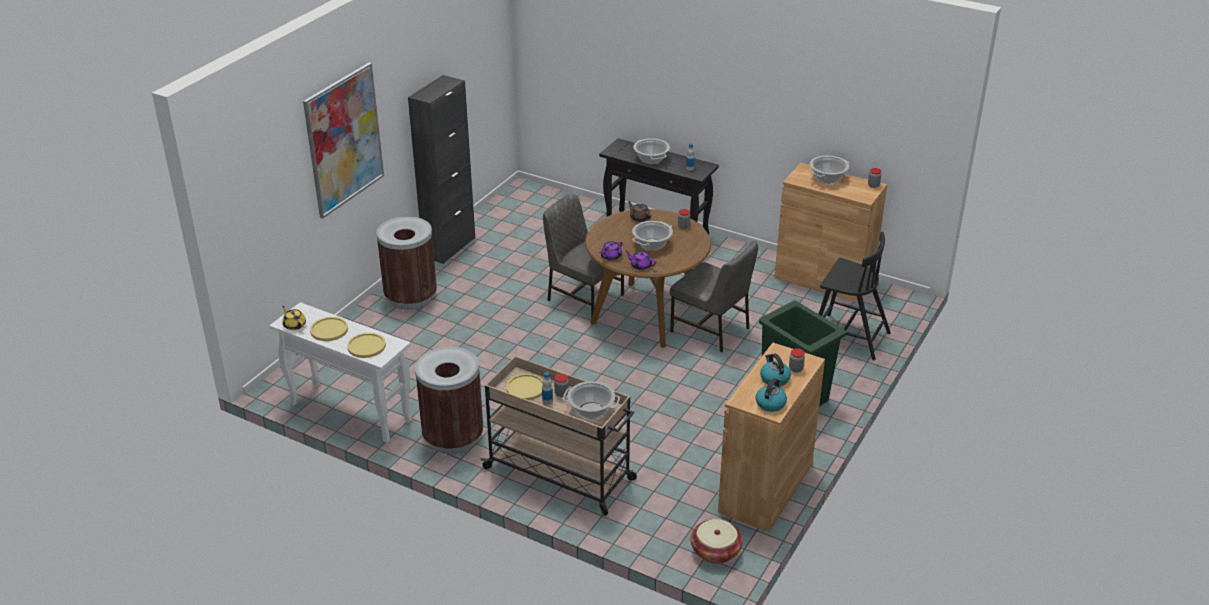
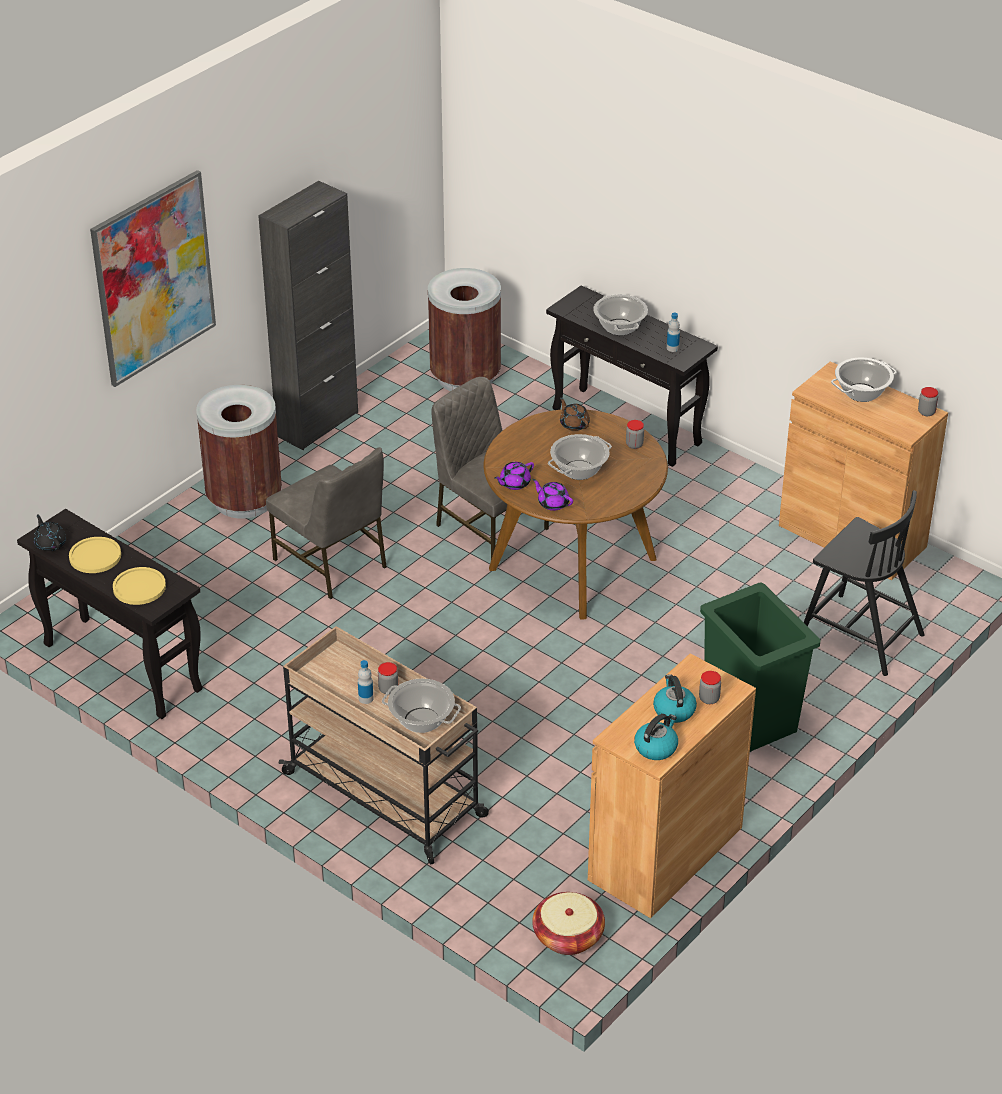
camera: 10 degrees right, 5 degrees up
white console table [269,302,412,443] -> black console table [17,509,203,719]
yellow teapot [282,306,306,330] -> black teapot [34,514,66,551]
brown trash can [415,347,483,454] -> brown trash can moved to [428,268,501,391]
yellow plate [506,374,543,400] -> none
grey chair [670,241,758,352] -> grey chair moved to [266,447,387,599]

